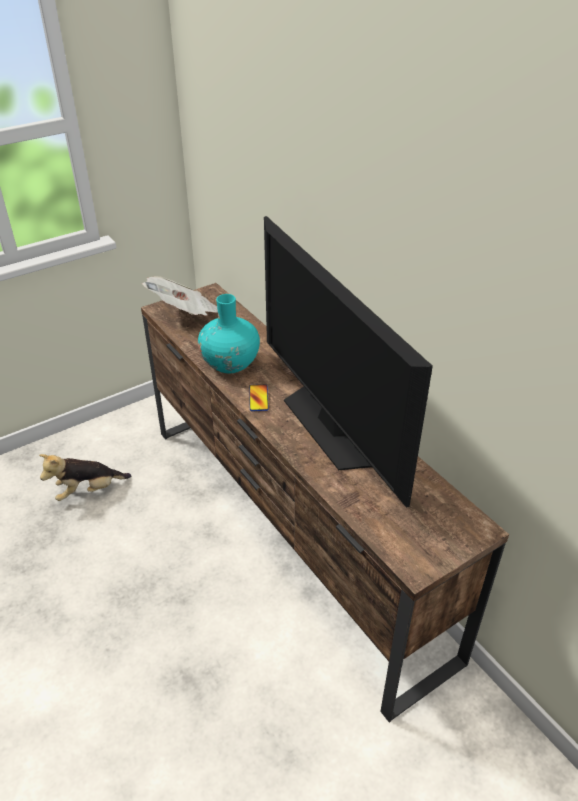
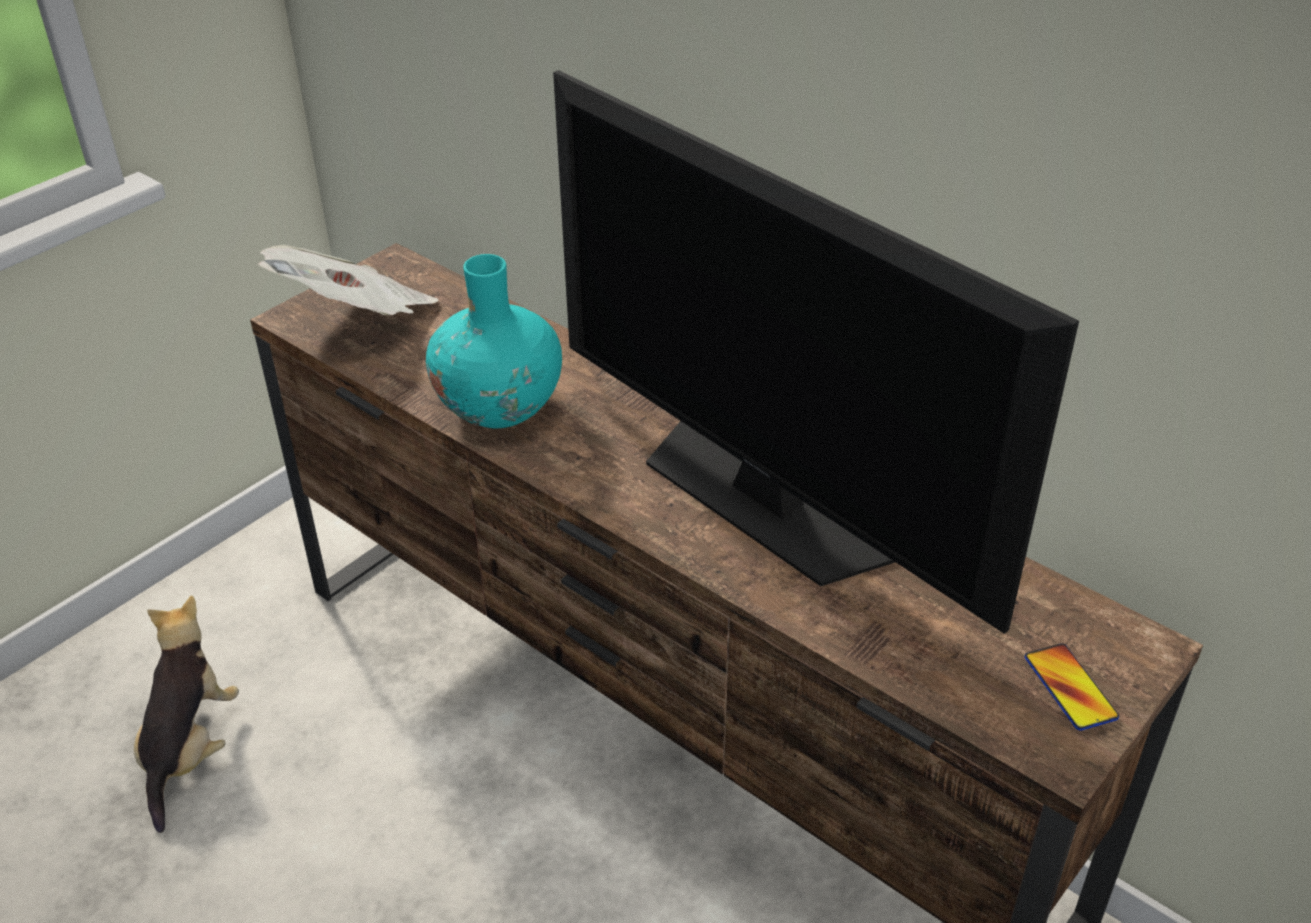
camera: 15 degrees left, 0 degrees up
plush toy [39,454,131,501] -> plush toy turned 135 degrees clockwise [134,596,239,833]
phone [249,384,269,411] -> phone moved to [1025,643,1119,731]

